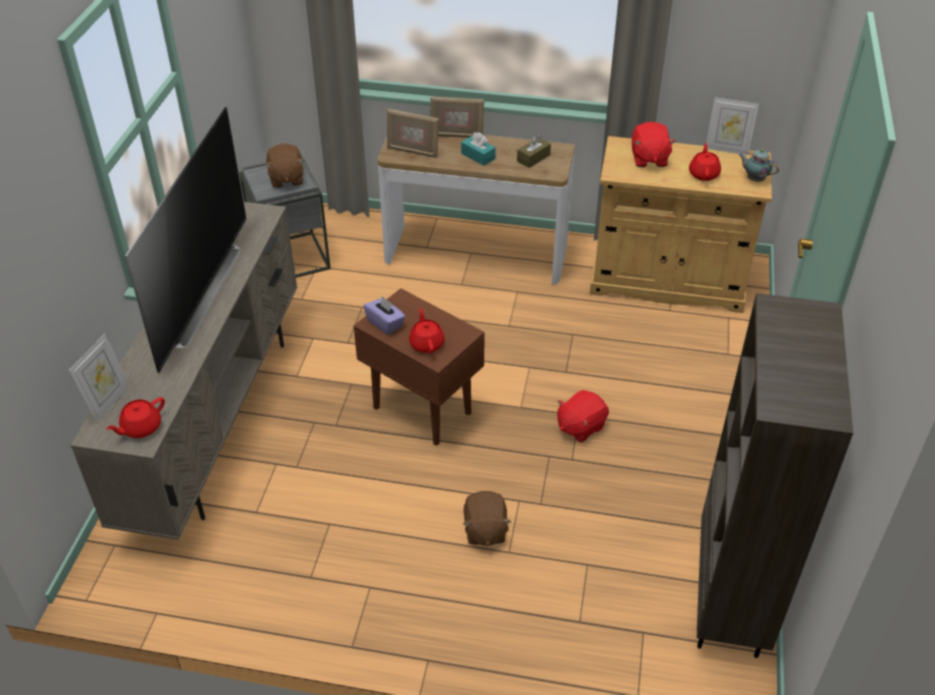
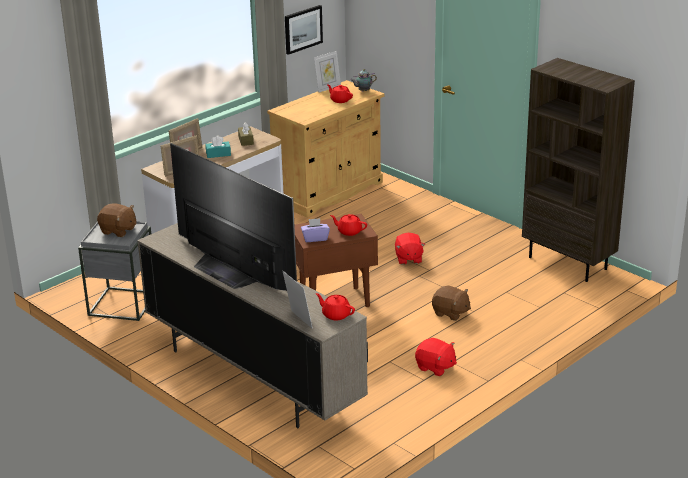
camera: 55 degrees left, 15 degrees down
red teapot [106,397,165,438] -> red teapot turned 135 degrees clockwise [316,293,355,320]
red plush toy [632,122,676,167] -> red plush toy moved to [415,338,457,376]
none -> picture [285,5,323,55]

